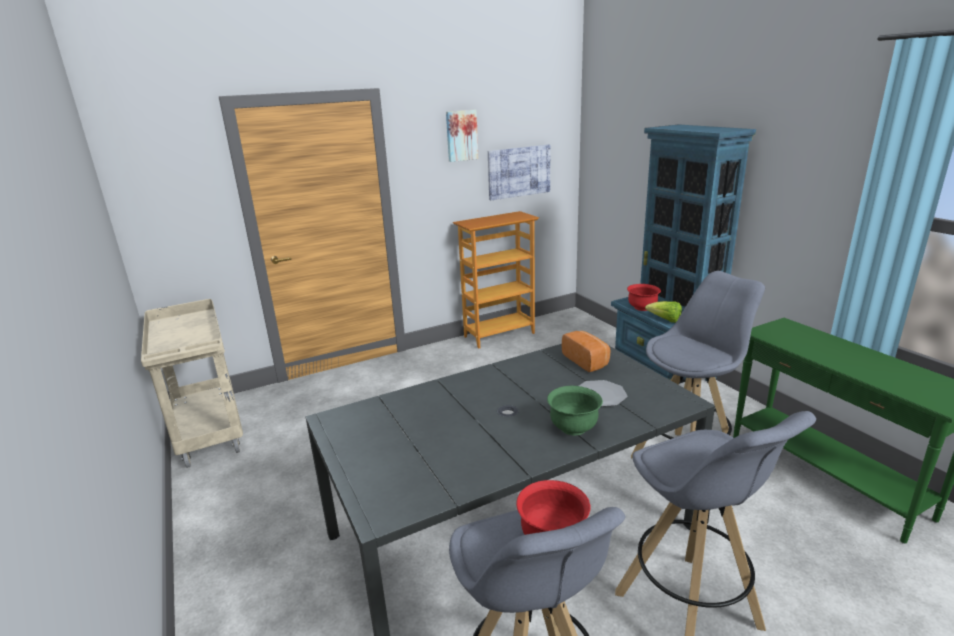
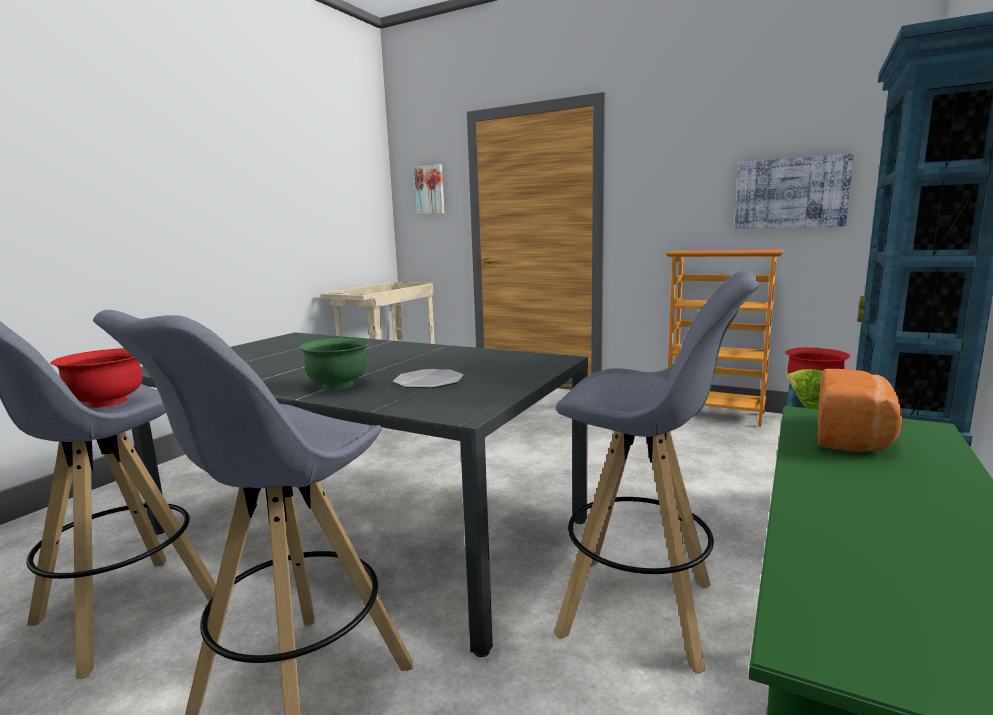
camera: 55 degrees right, 10 degrees down
picture [446,110,478,162] -> picture moved to [414,164,444,214]
bread [562,331,610,372] -> bread moved to [818,369,902,452]

